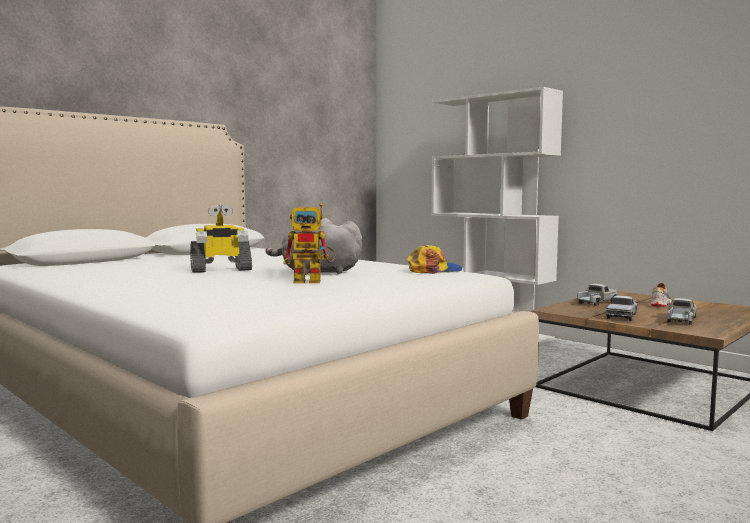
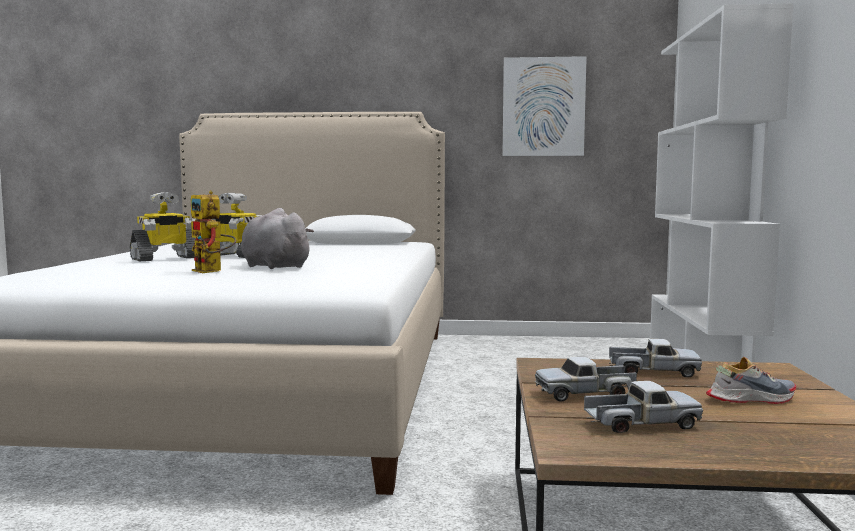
camera: 50 degrees right, 0 degrees up
cap [406,245,462,274] -> none
none -> toy robot [130,192,196,261]
none -> picture [502,56,587,156]

